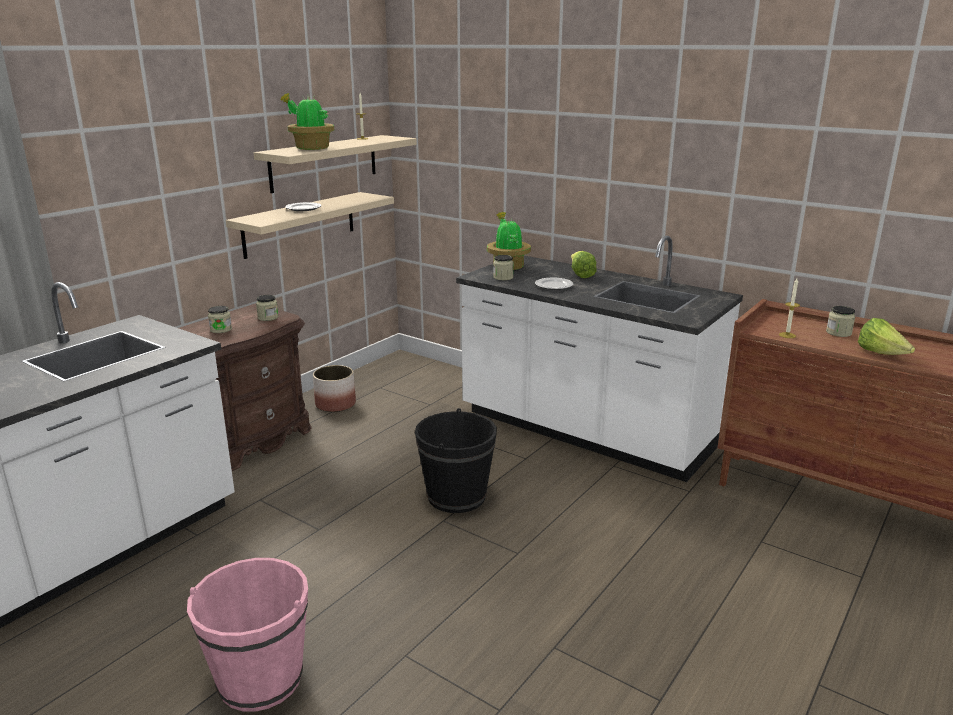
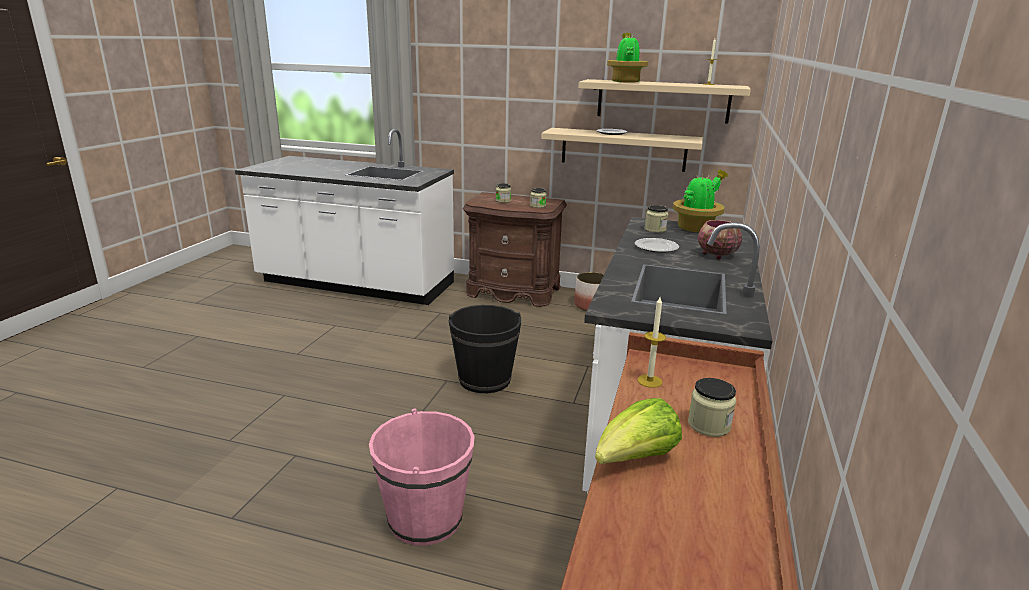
camera: 70 degrees right, 0 degrees up
pink bucket [187,558,308,712] -> pink bucket moved to [369,408,475,546]
lettuce [571,251,597,278] -> bowl [698,220,742,260]

